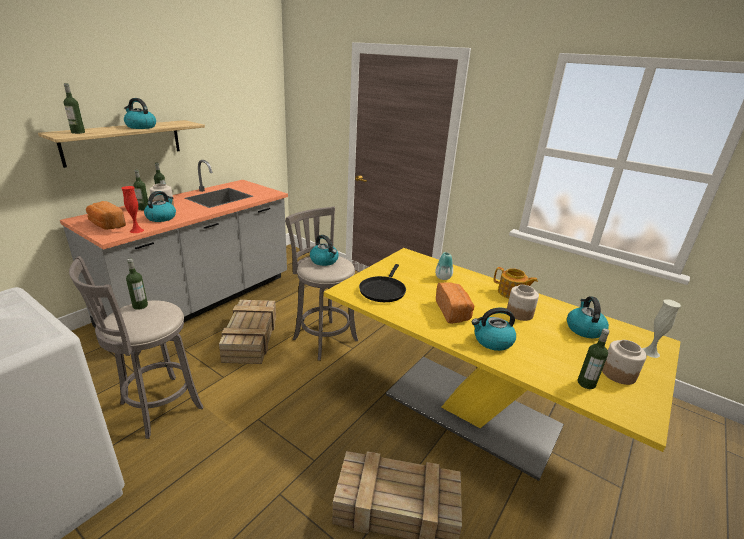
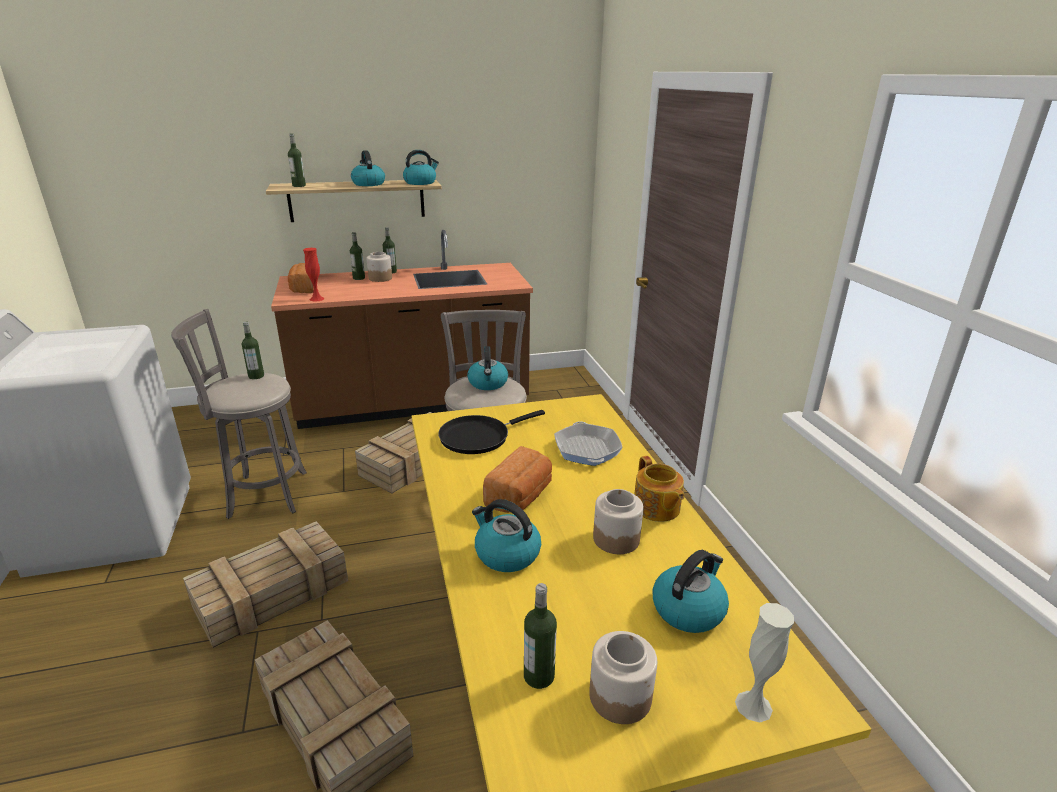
camera: 40 degrees right, 0 degrees up
grey counter [60,160,288,327] -> brown counter [271,230,533,429]
kettle [144,191,176,222] -> kettle moved to [403,150,439,185]
vase [435,252,453,280] -> frying pan [554,421,623,466]
none -> crate [183,521,348,648]

